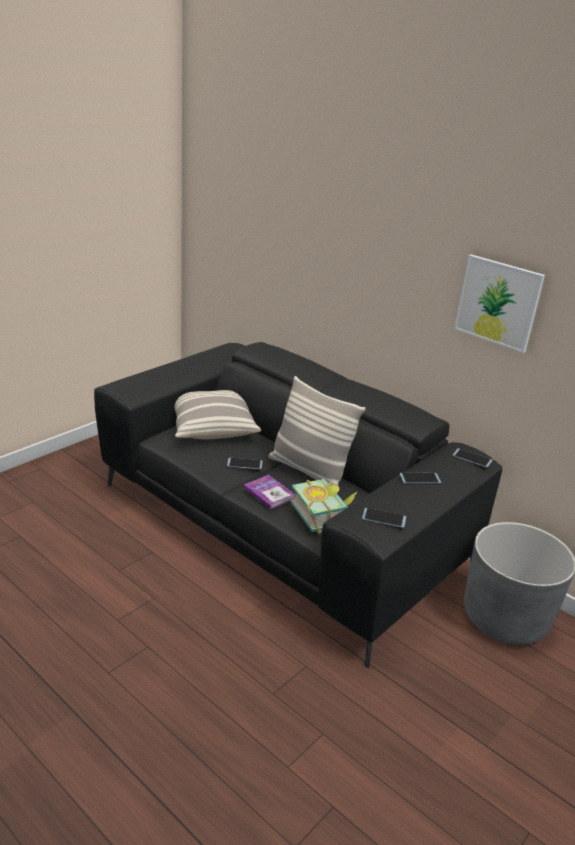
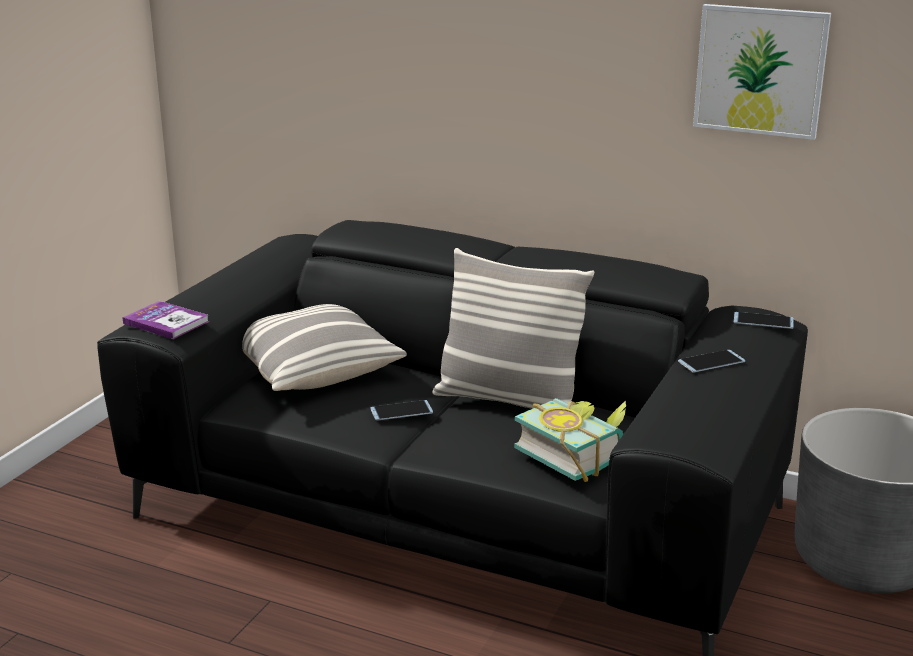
camera: 15 degrees left, 5 degrees down
book [244,475,295,509] -> book moved to [122,301,209,339]
phone [362,508,406,528] -> none

